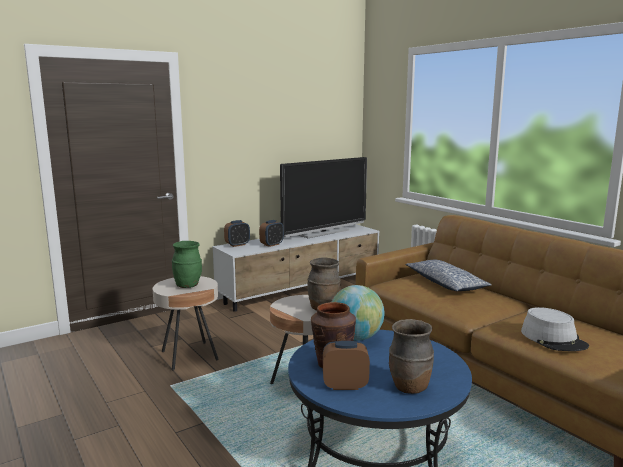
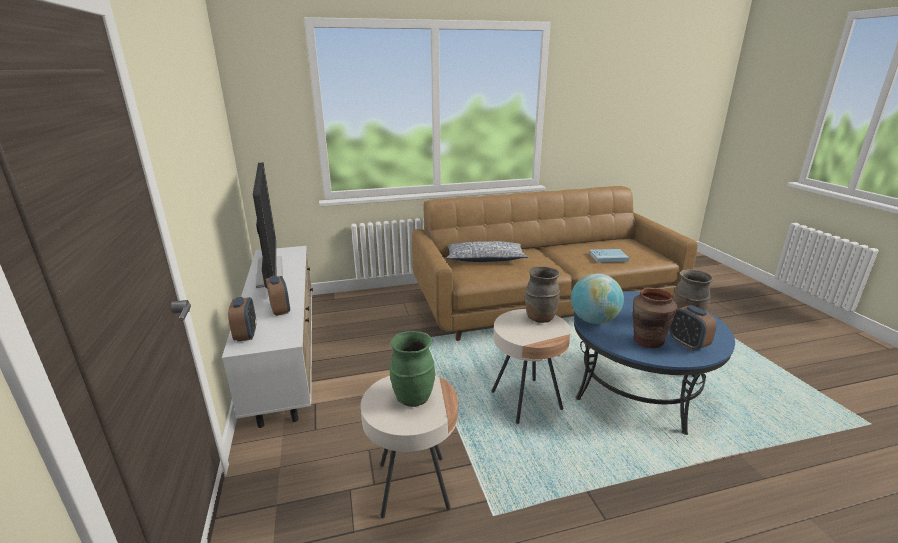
camera: 70 degrees left, 10 degrees up
alarm clock [323,341,370,390] -> alarm clock turned 45 degrees counterclockwise [669,305,717,351]
grey hat [521,307,589,351] -> blue book [589,249,629,263]

